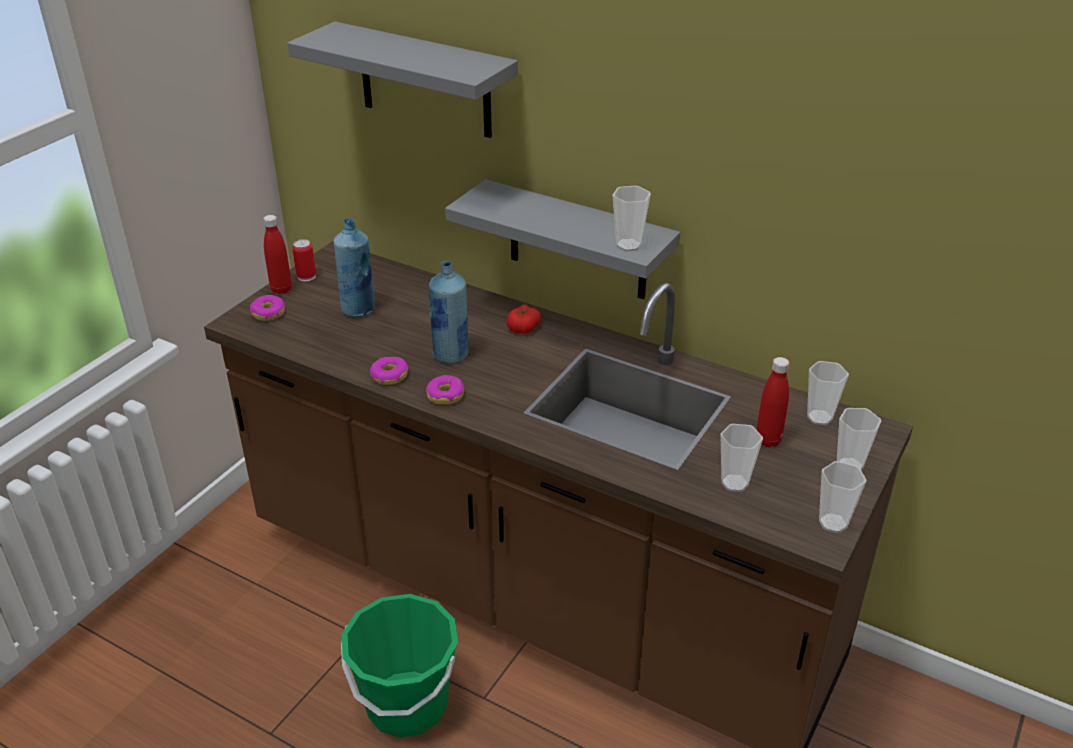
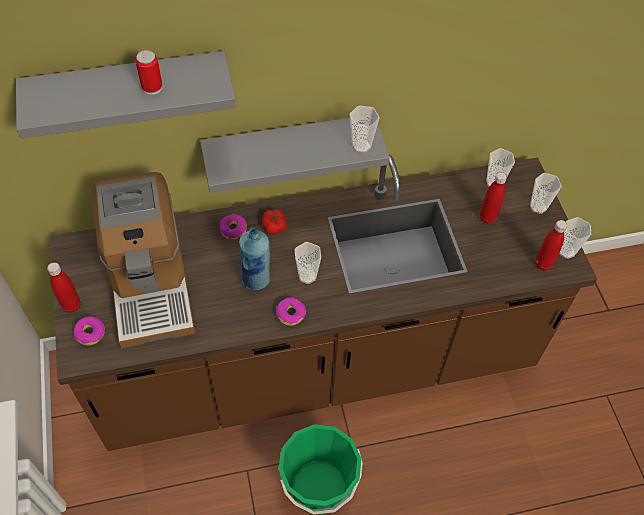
camera: 45 degrees left, 20 degrees up
can [292,239,316,282] -> can moved to [136,50,162,95]
blue bottle [333,218,375,317] -> coffee machine [92,172,195,348]
donut [370,357,408,385] -> donut moved to [220,214,247,240]
cup [720,424,763,492] -> cup moved to [295,242,321,284]
none -> red bottle [535,220,568,271]

